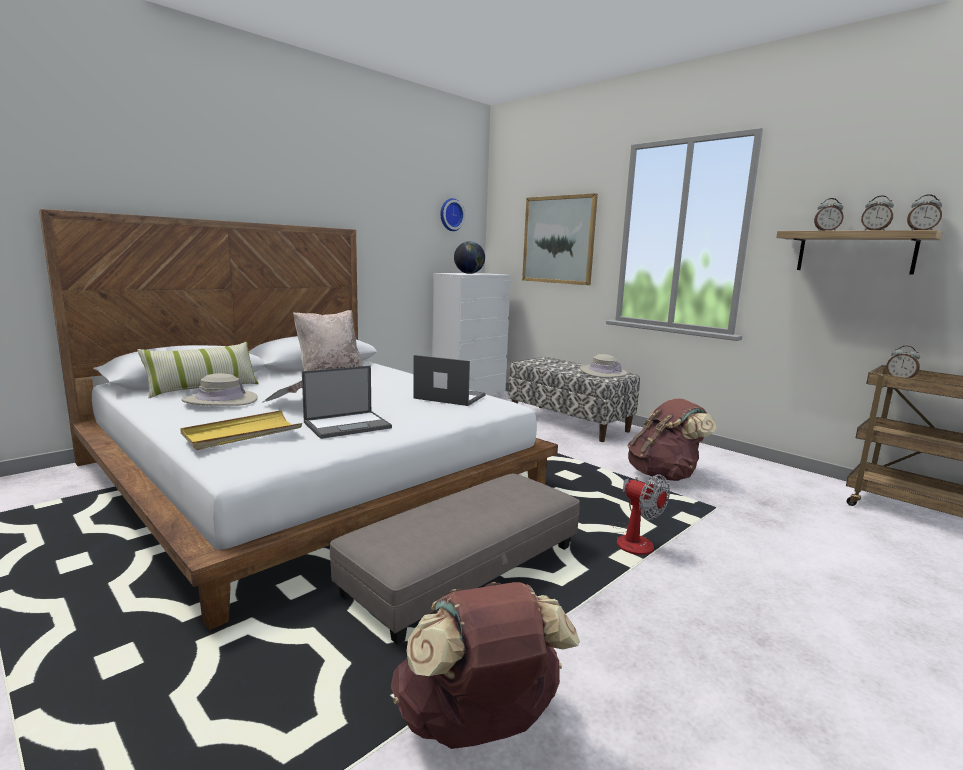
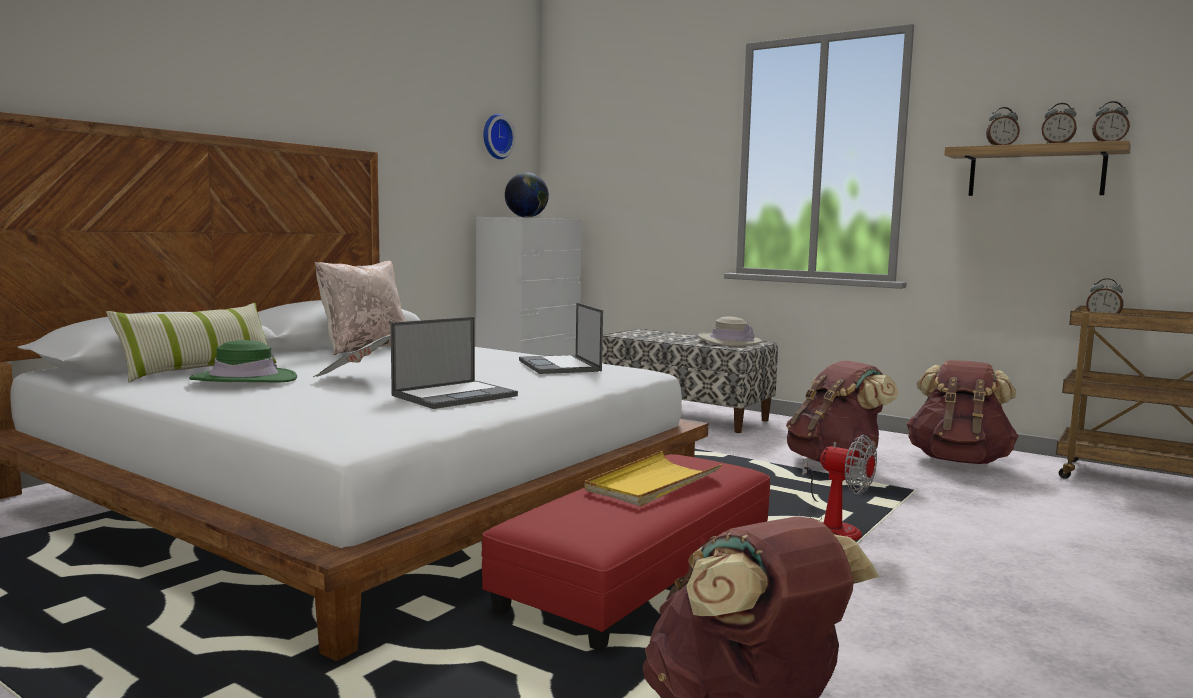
camera: 10 degrees left, 5 degrees down
yellow tray [180,410,302,450] -> yellow tray moved to [584,451,722,506]
beige hat [182,373,258,406] -> green hat [189,340,297,382]
grey ottoman [330,473,580,645] -> red ottoman [481,454,770,651]
laptop [413,355,486,406] -> laptop turned 120 degrees counterclockwise [519,303,603,374]
picture [522,193,598,285] -> none
none -> brown backpack [907,360,1019,464]

